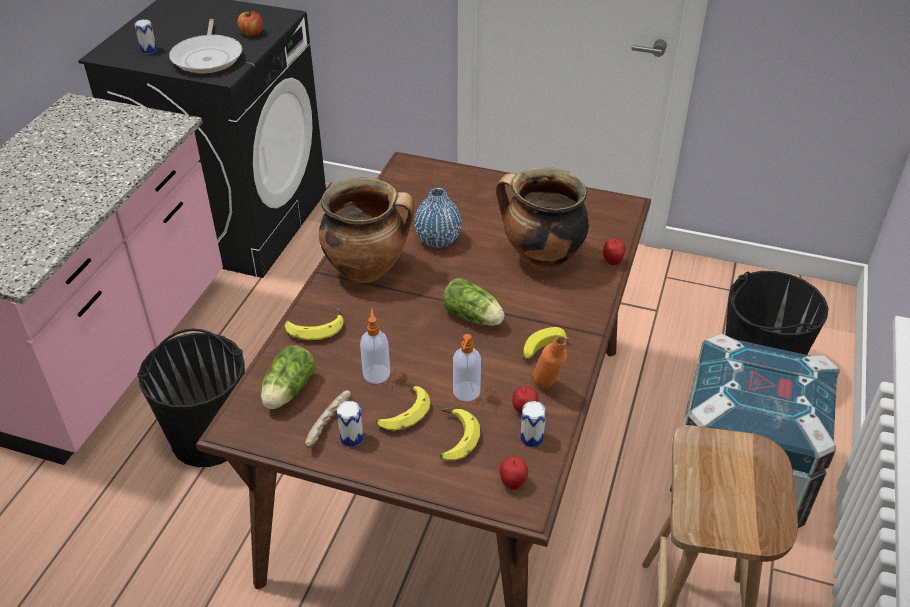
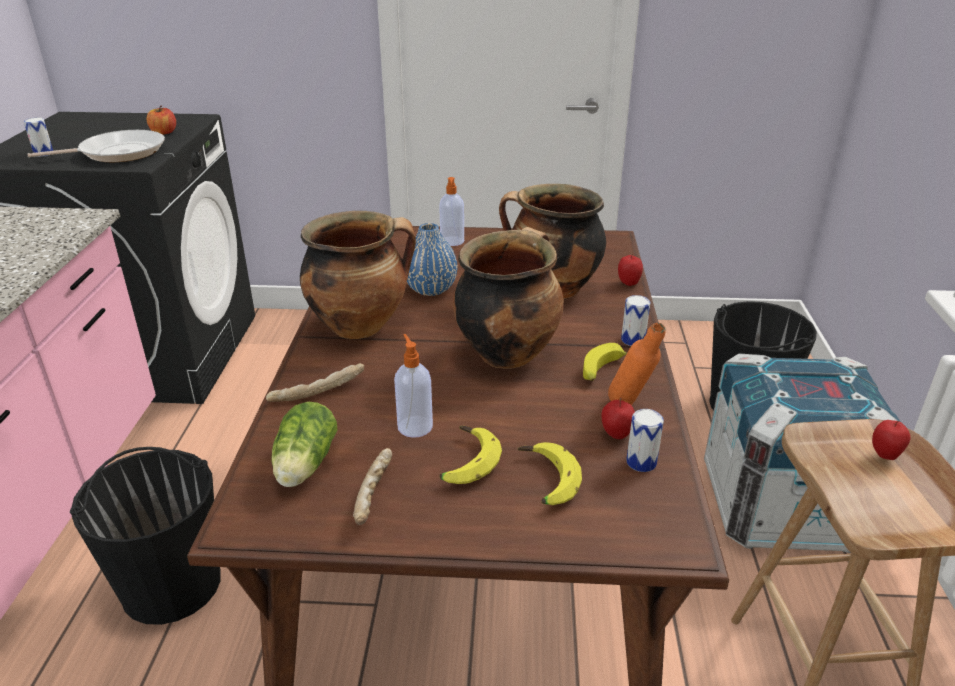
camera: 15 degrees left, 10 degrees down
frying pan [169,19,242,74] -> frying pan turned 90 degrees counterclockwise [27,130,165,162]
banana [285,309,344,340] -> bread [266,363,364,402]
can [337,401,363,447] -> can moved to [621,295,650,346]
lettuce [442,278,505,326] -> cooking pot [453,227,564,369]
soap dispenser [453,334,481,401] -> soap dispenser moved to [439,177,464,246]
apple [500,456,528,490] -> apple moved to [872,420,911,460]

